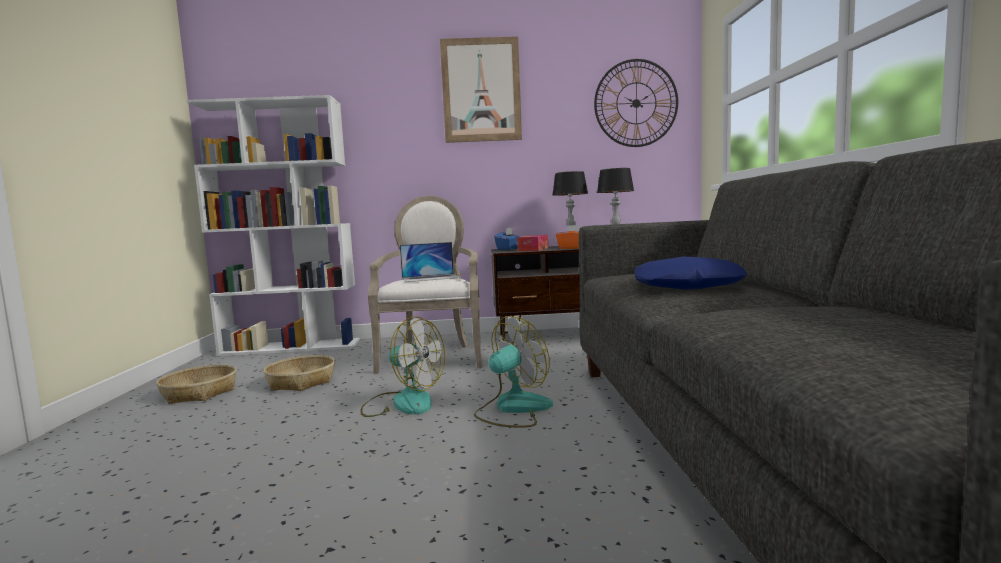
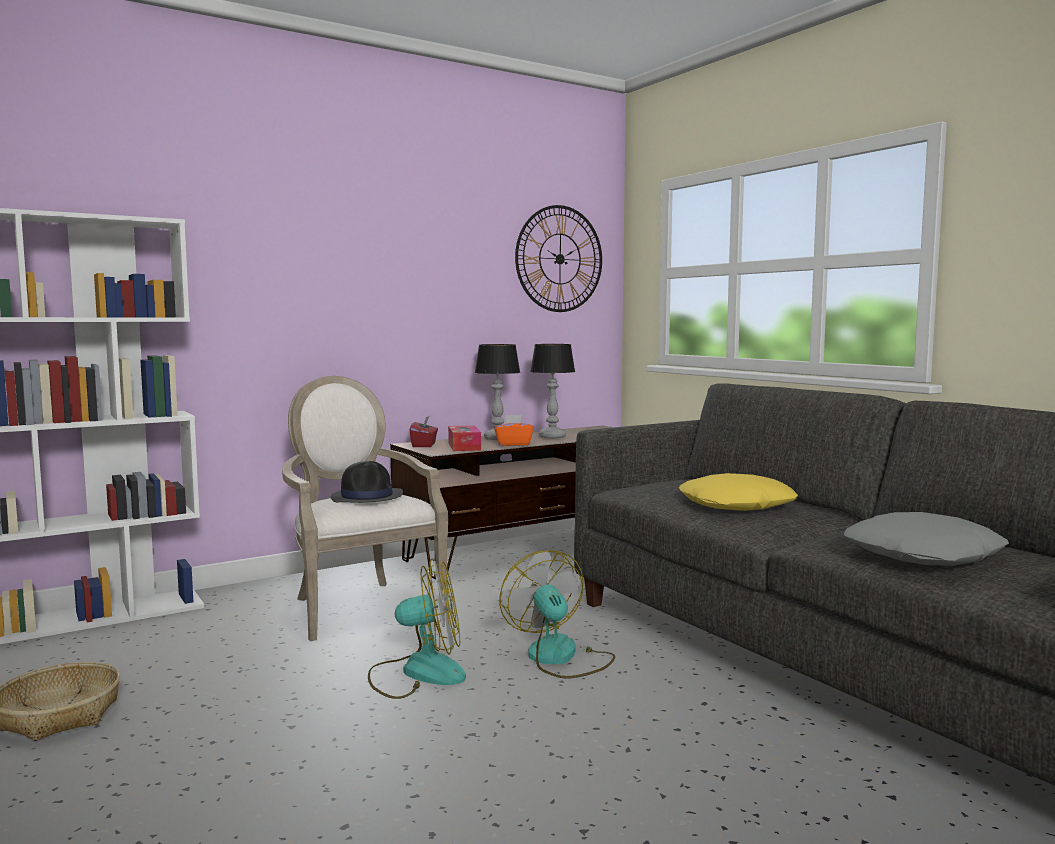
camera: 30 degrees left, 0 degrees up
basket [264,355,335,391] -> none
laptop [400,242,461,282] -> black hat [331,461,403,503]
picture [440,36,522,143] -> none
fan [474,316,553,428] -> fan turned 45 degrees counterclockwise [499,550,615,679]
blue tissue box [494,227,520,250] -> red tissue box [410,415,438,447]
blue pillow [634,256,746,290] -> yellow pillow [679,473,798,511]
none -> grey pillow [844,512,1009,566]

